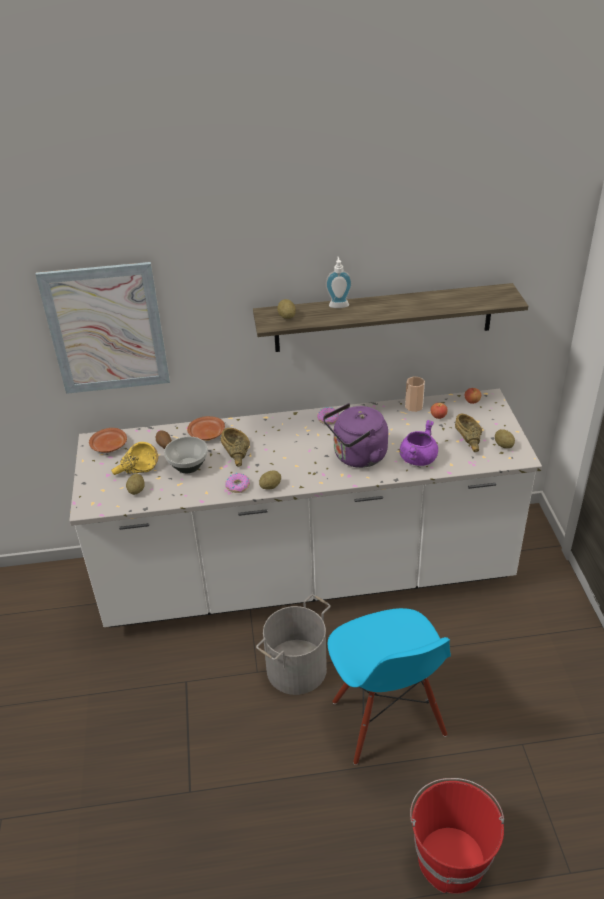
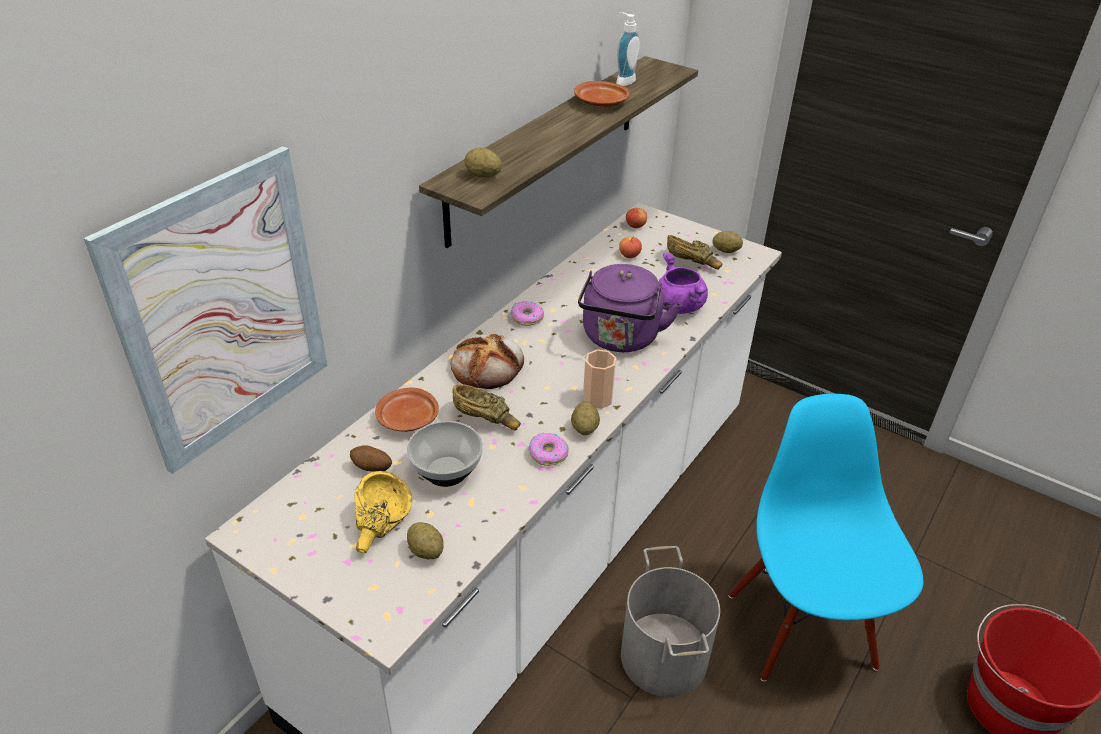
camera: 50 degrees left, 0 degrees up
brown plate [89,428,127,453] -> brown plate moved to [574,81,630,107]
soap dispenser [326,257,352,308] -> soap dispenser moved to [616,12,640,86]
blue chair [328,608,451,765] -> blue chair turned 120 degrees counterclockwise [729,394,923,682]
cup [405,376,425,412] -> cup moved to [583,349,616,409]
none -> bread [451,334,524,389]

